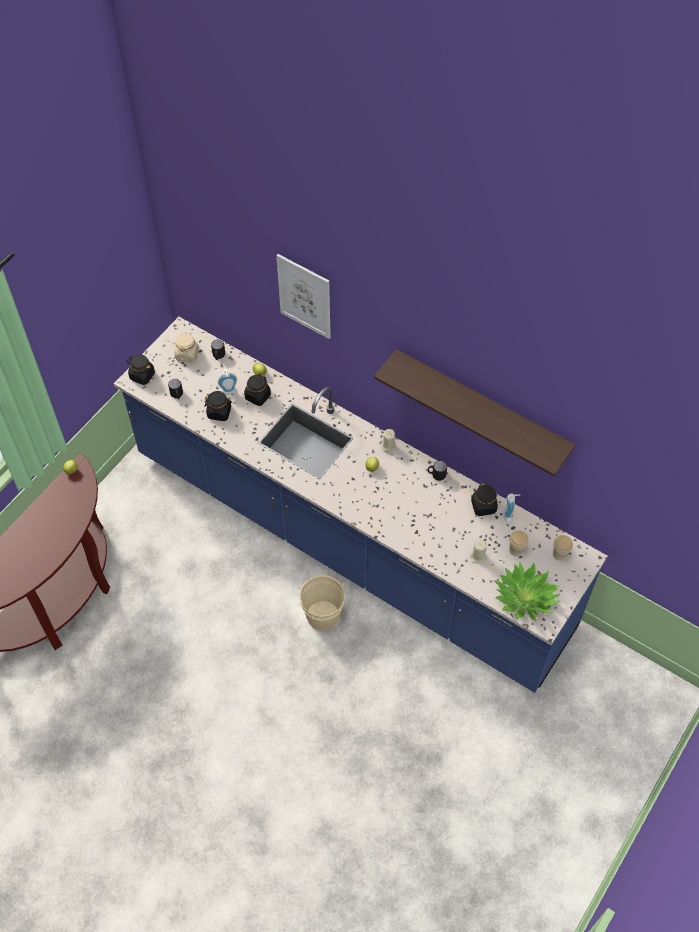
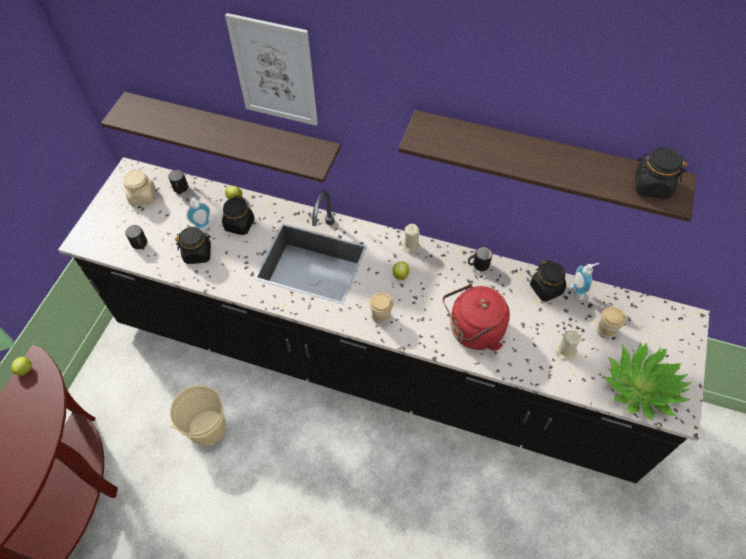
camera: 15 degrees left, 0 degrees up
blue counter [114,317,607,693] -> black counter [58,157,710,483]
black jar [127,354,155,385] -> black jar moved to [635,147,688,199]
beige bucket [298,575,345,631] -> beige bucket moved to [169,385,226,446]
cup [553,535,573,561] -> cup moved to [369,292,393,325]
none -> shelf [101,92,341,183]
none -> red kettle [443,284,510,351]

